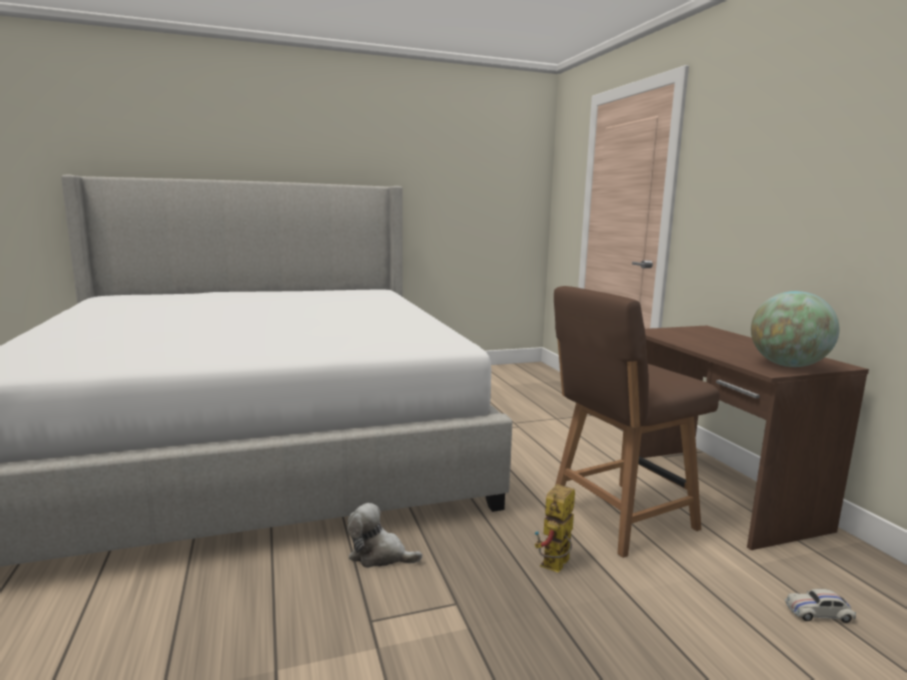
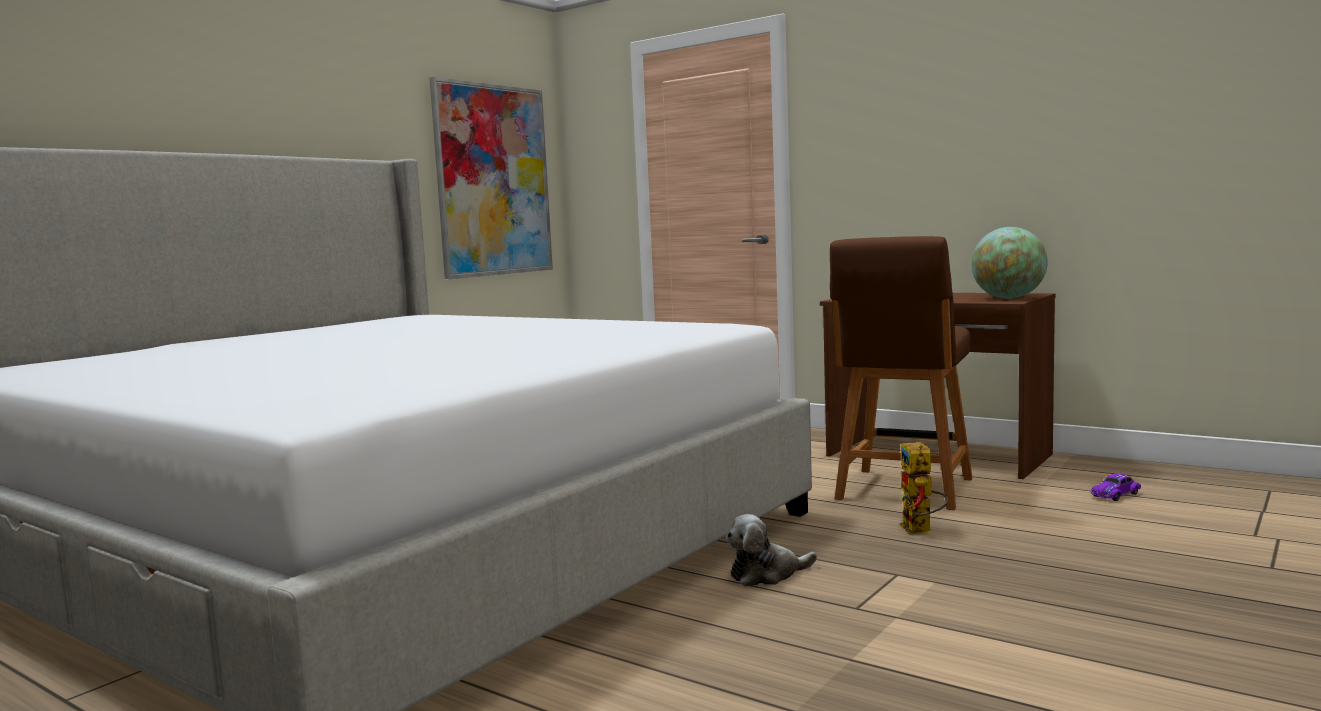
camera: 35 degrees left, 5 degrees down
white toy car [785,589,856,623] -> purple toy car [1091,473,1141,501]
none -> picture [430,77,553,279]

